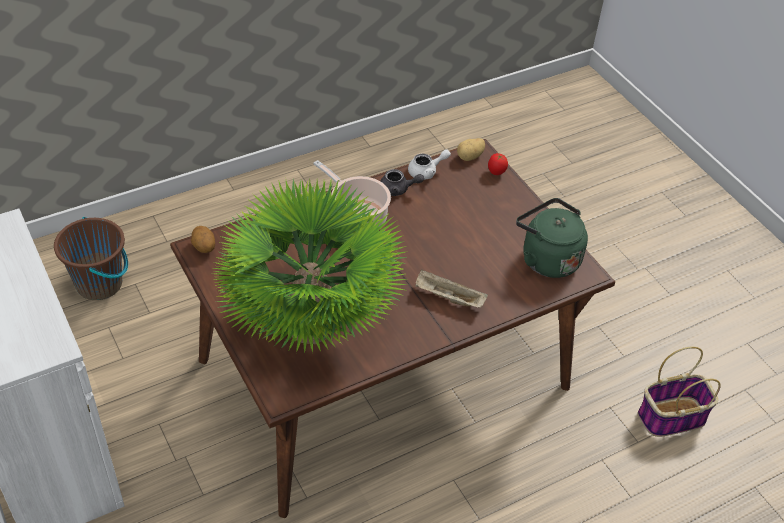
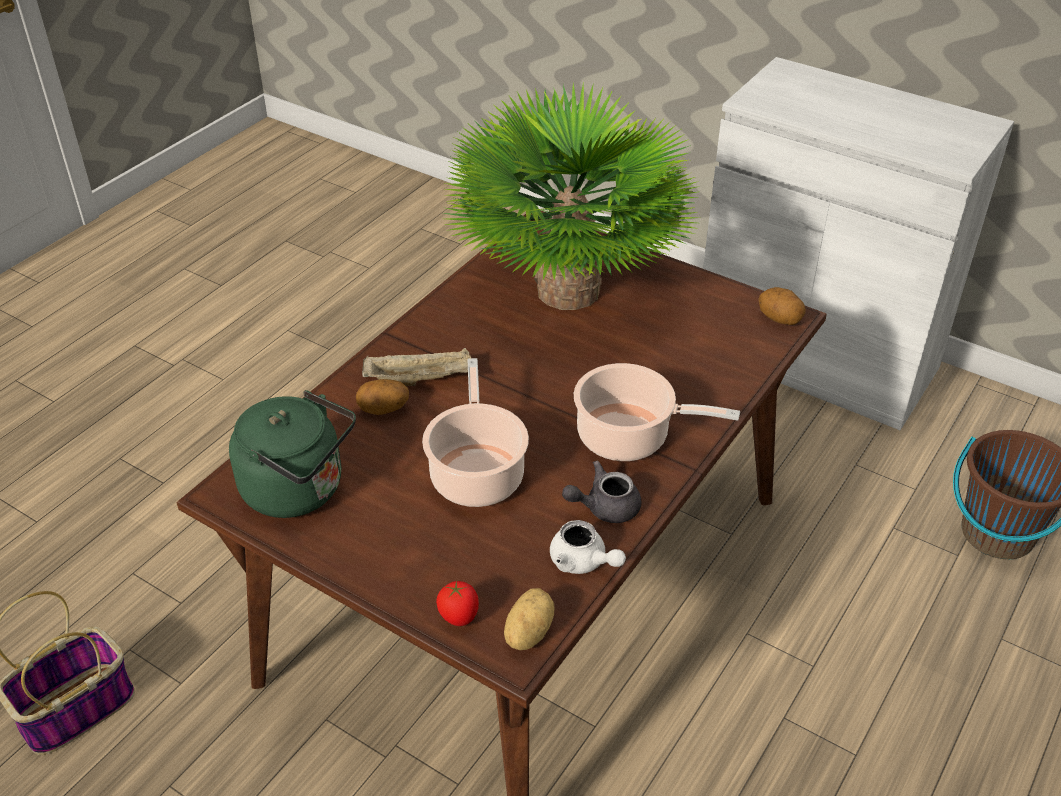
camera: 155 degrees right, 5 degrees down
white teapot [408,150,451,180] -> white teapot turned 90 degrees counterclockwise [550,520,626,574]
none -> potato [356,379,409,415]
none -> cooking pot [422,358,529,507]

